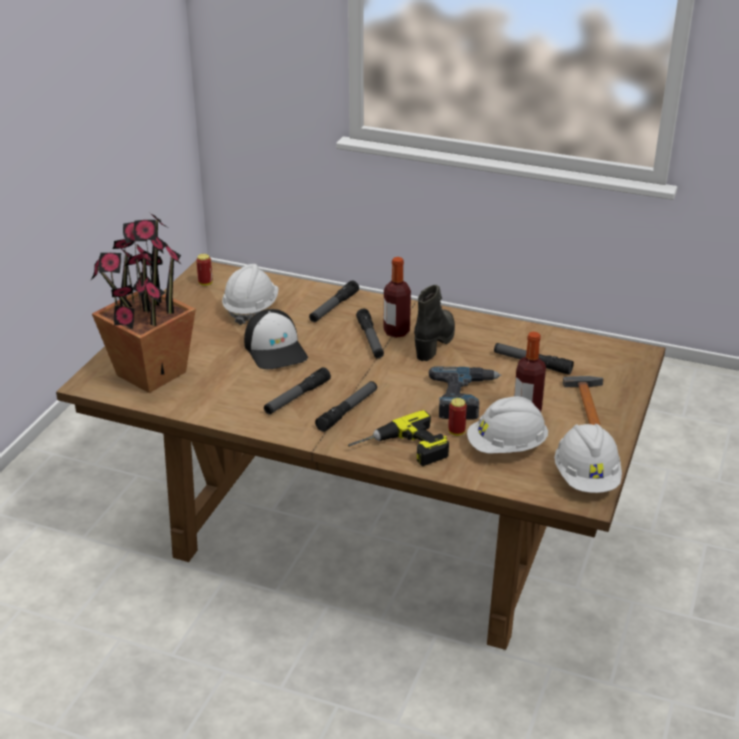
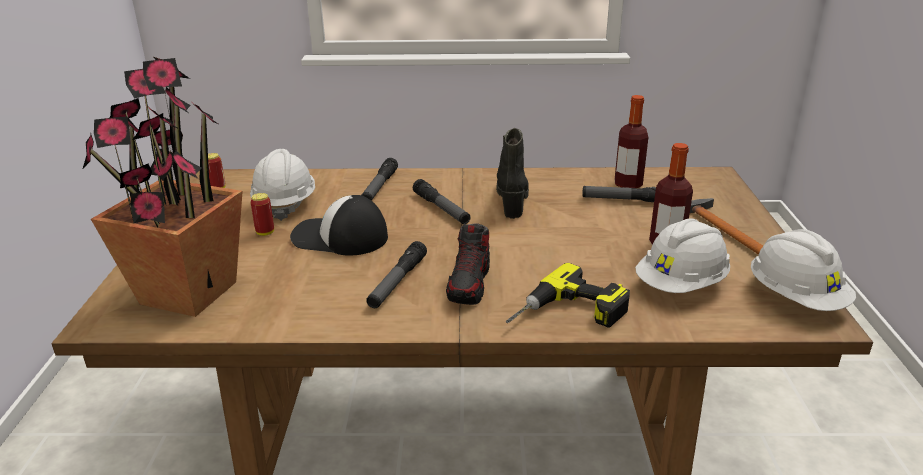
camera: 20 degrees left, 5 degrees down
cap [244,309,308,369] -> cap turned 150 degrees clockwise [290,195,388,255]
flashlight [315,381,377,432] -> shoe [446,223,490,305]
bottle [383,257,411,338] -> bottle moved to [615,95,648,188]
power drill [429,366,501,420] -> none
can [448,398,467,436] -> can moved to [251,193,274,236]

